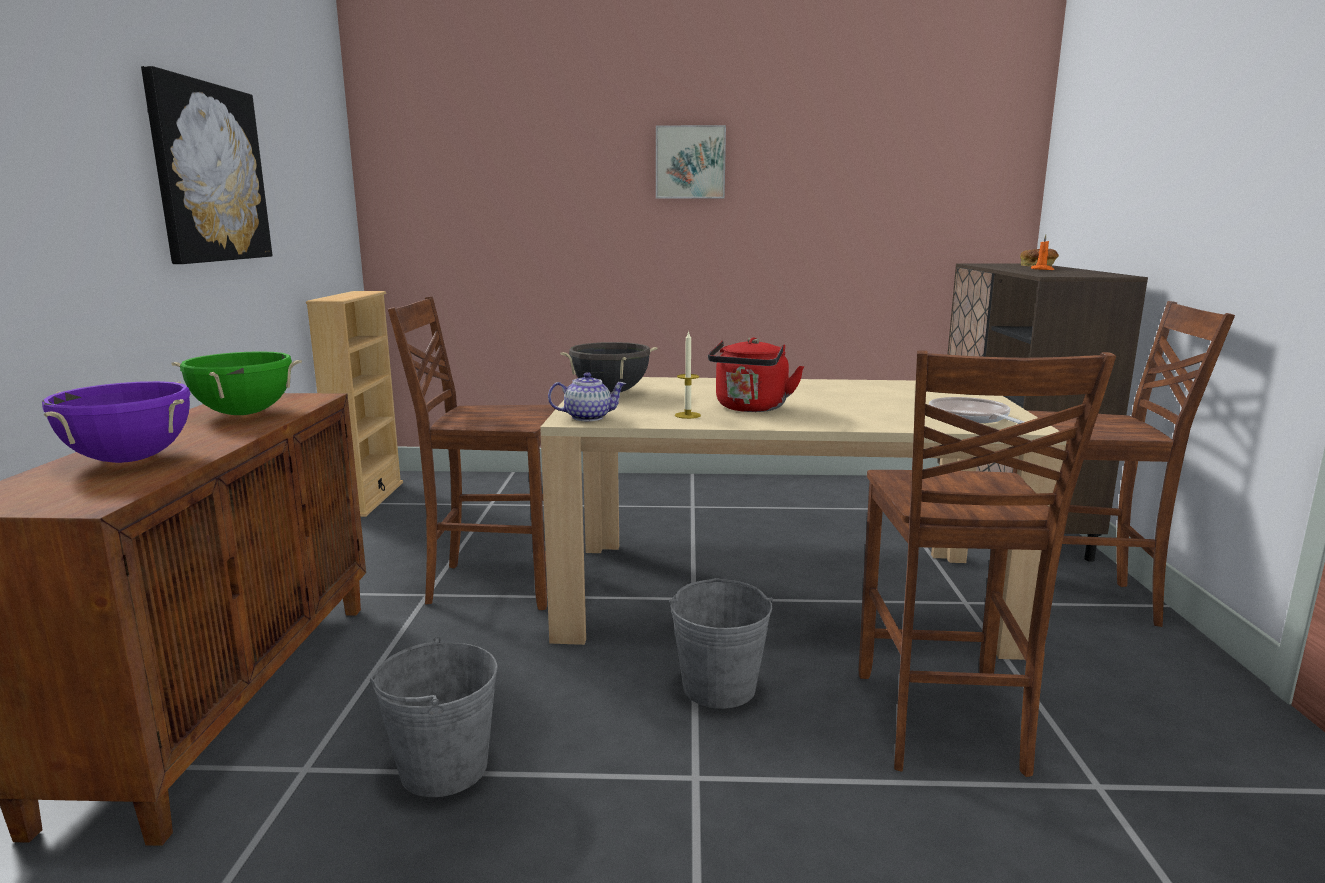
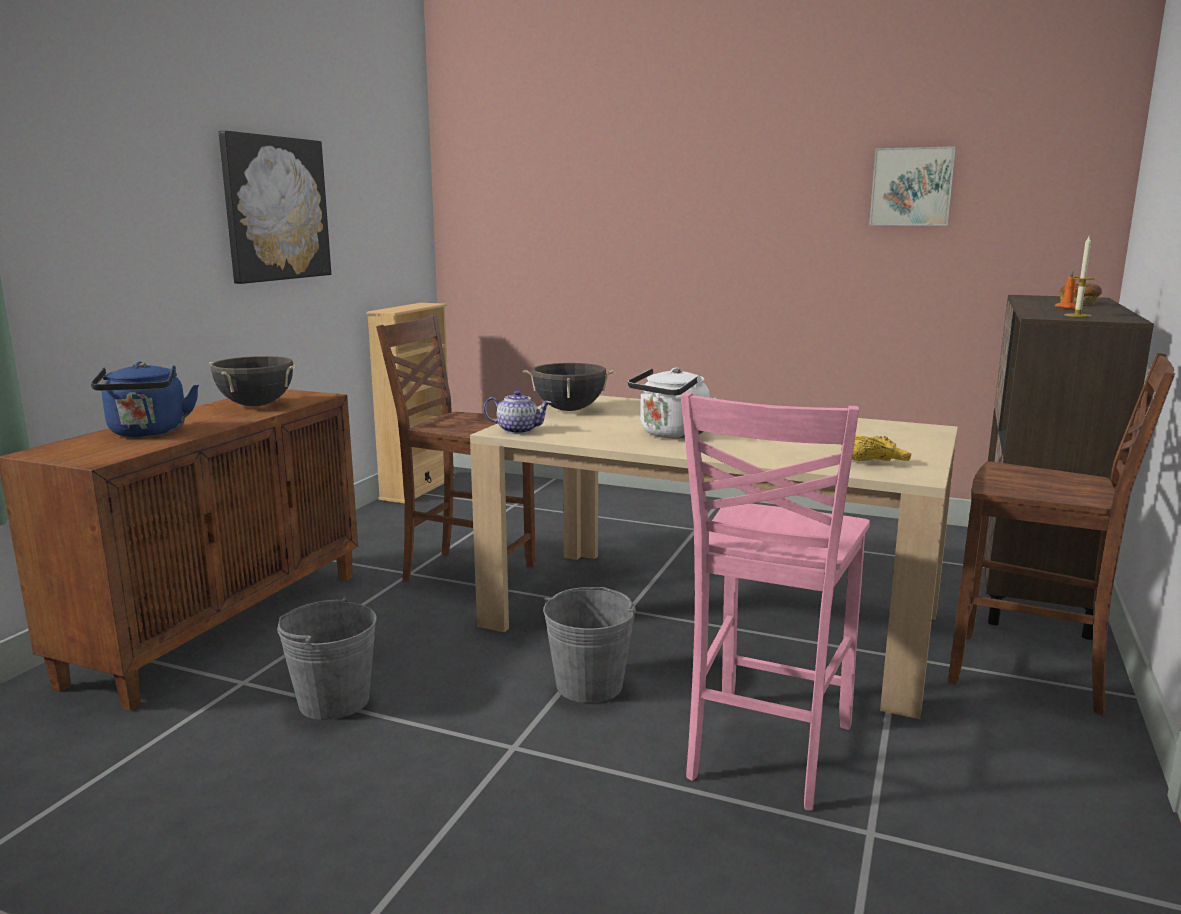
camera: 20 degrees right, 0 degrees up
purple cooking pot [42,381,191,463] -> blue kettle [91,361,199,437]
green cooking pot [171,351,302,415] -> black cooking pot [209,356,296,406]
picture [656,125,726,199] -> picture moved to [869,146,956,226]
candle [675,331,701,419] -> candle moved to [1064,236,1095,317]
red kettle [708,337,804,412] -> white kettle [628,367,717,438]
brown chair [859,350,1116,777] -> pink chair [681,392,870,811]
frying pan [929,397,1024,424] -> yellow bowl [841,436,911,461]

